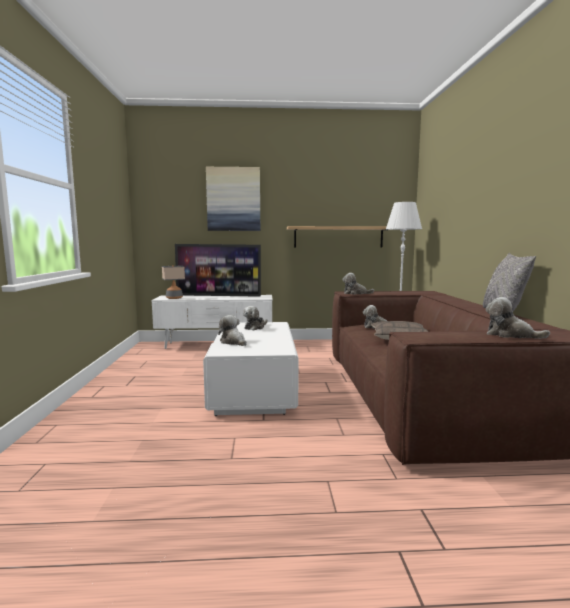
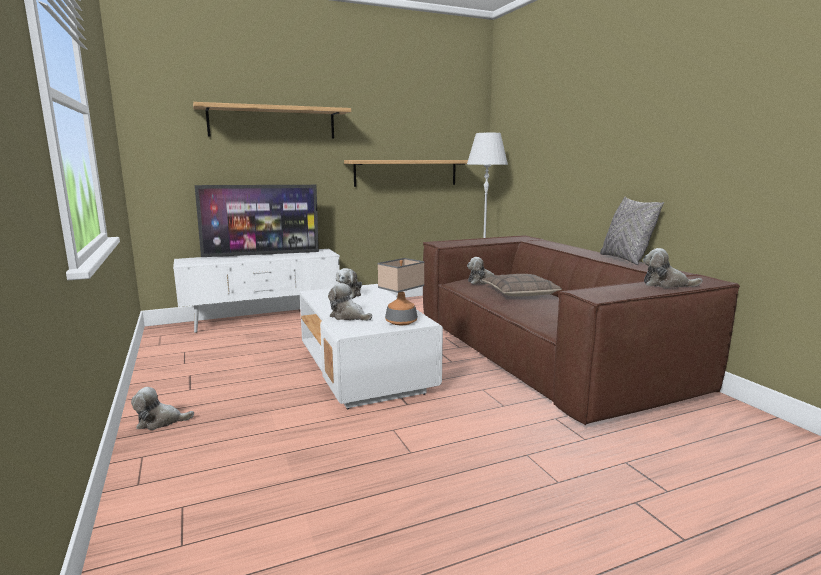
camera: 20 degrees left, 5 degrees up
table lamp [162,265,185,299] -> table lamp moved to [378,258,424,325]
picture [206,167,260,231] -> shelf [193,102,351,138]
plush toy [342,273,374,294] -> plush toy moved to [131,387,194,430]

